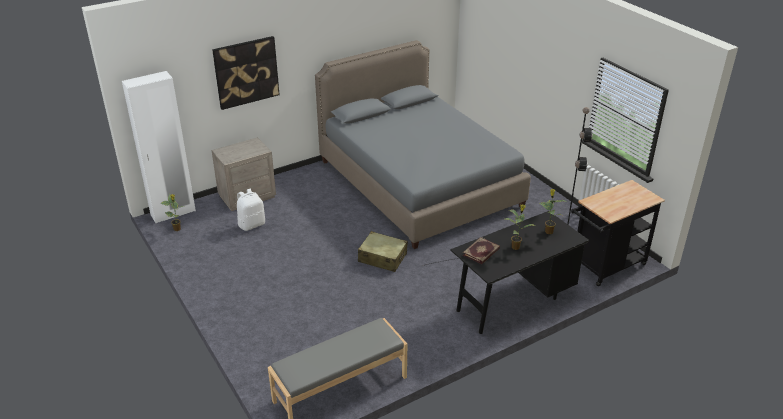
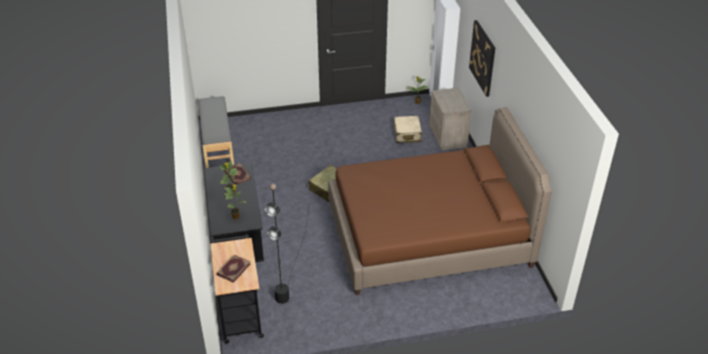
camera: 110 degrees right, 5 degrees up
white backpack [237,189,265,231] -> beige suitcase [394,116,422,143]
grey bed [315,40,531,249] -> brown bed [328,107,552,295]
none -> book [216,255,250,283]

